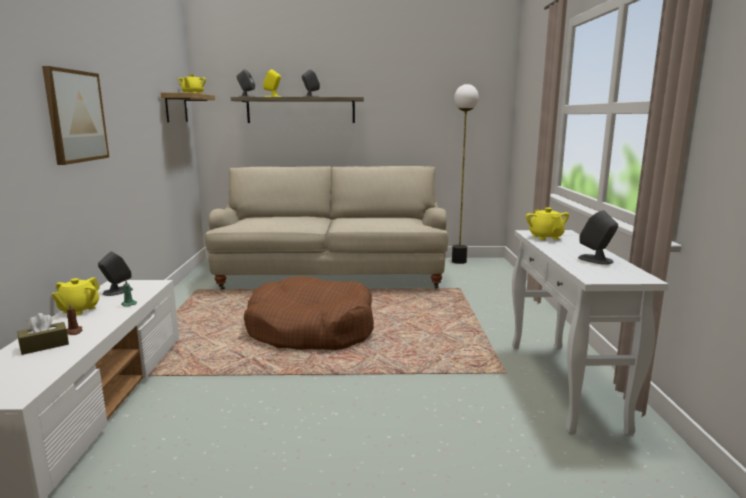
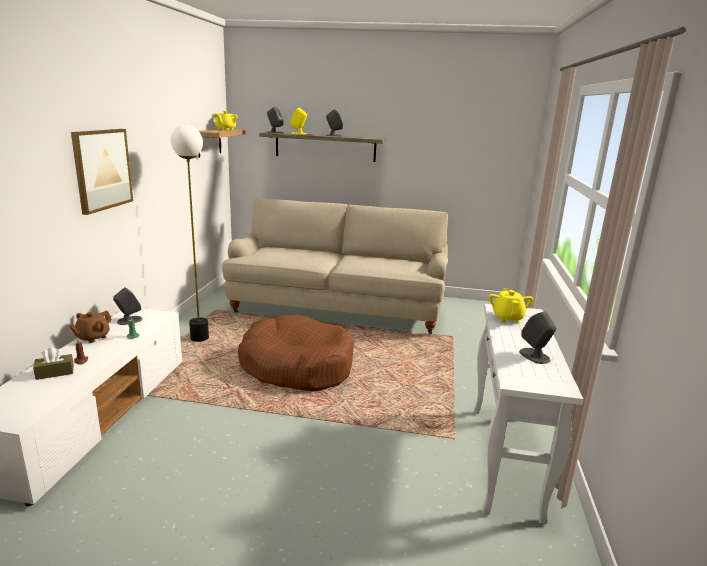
camera: 10 degrees right, 5 degrees up
yellow teapot [52,277,100,315] -> brown teapot [69,311,112,343]
floor lamp [452,84,479,264] -> floor lamp moved to [171,125,209,342]

